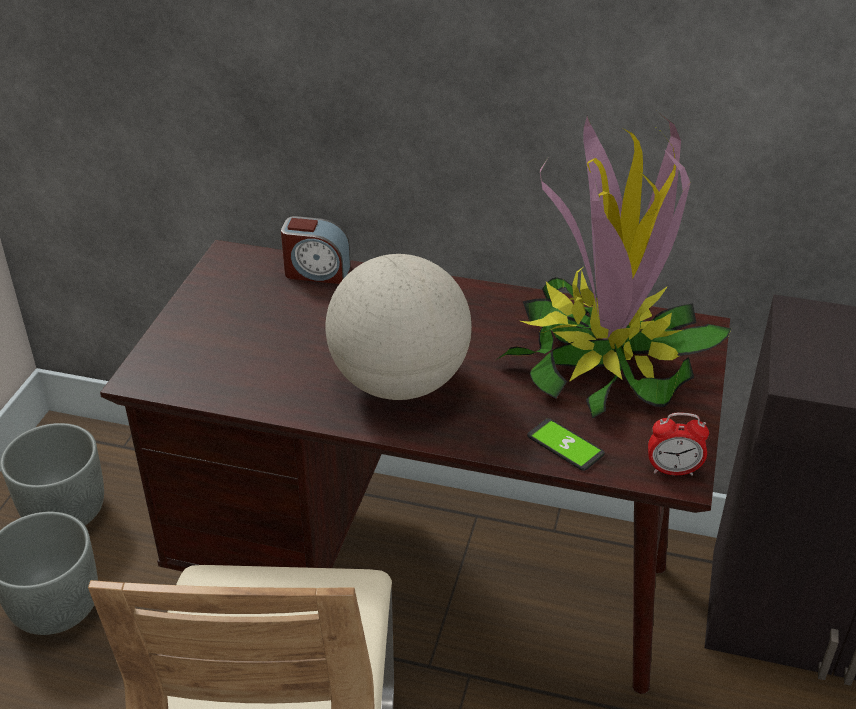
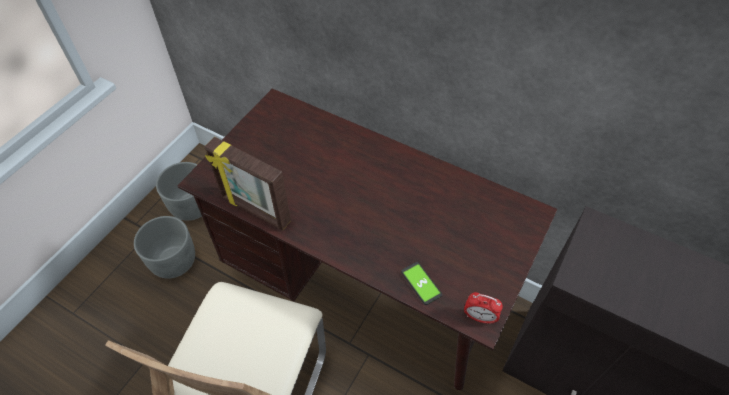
camera: 15 degrees right, 15 degrees up
alarm clock [281,216,351,284] -> none
globe [326,254,472,400] -> none
potted plant [496,111,731,419] -> none
none -> picture frame [204,137,291,230]

